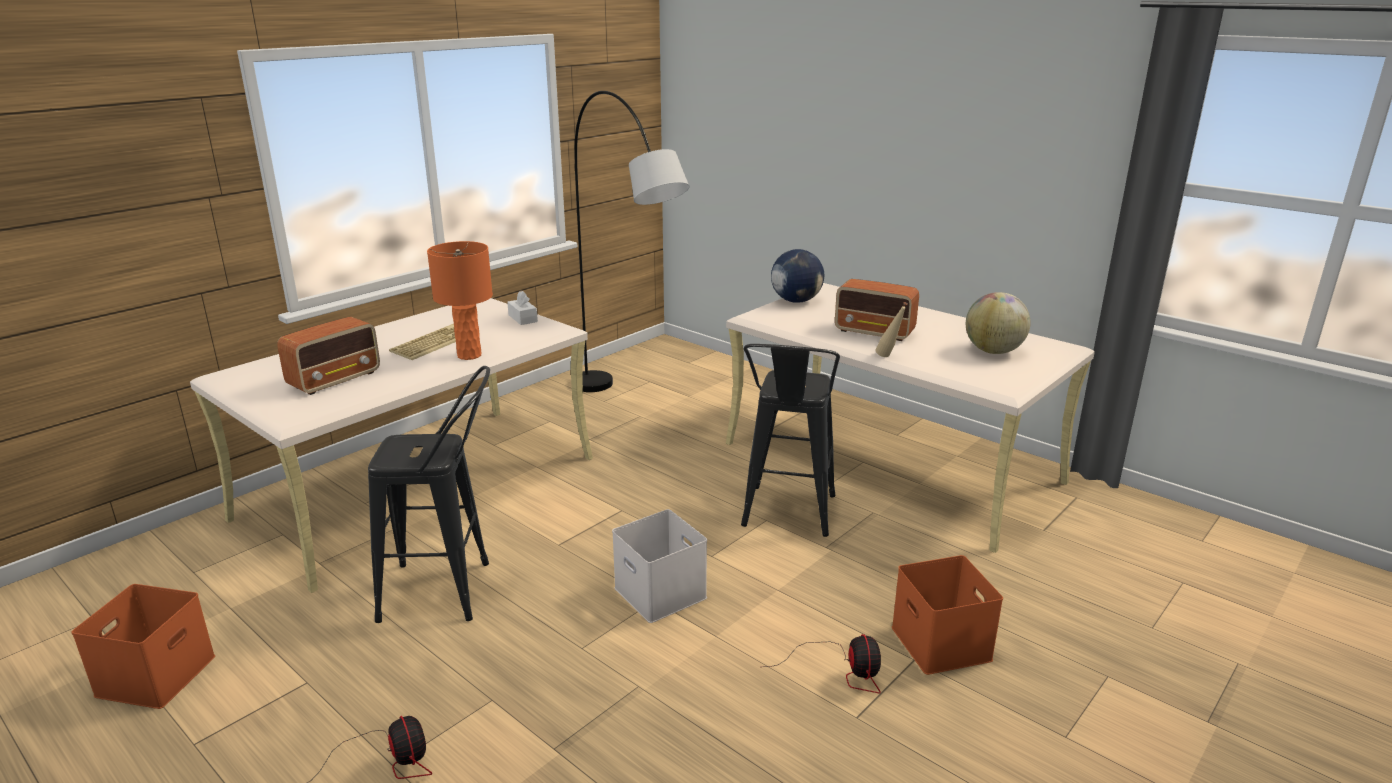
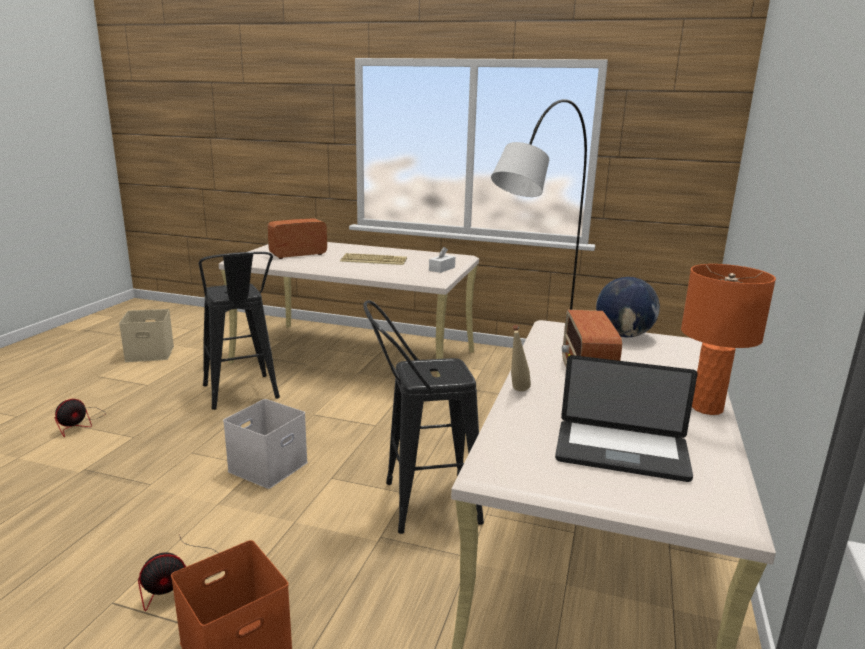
camera: 65 degrees right, 5 degrees down
orange storage box [72,584,215,709] -> beige storage box [119,309,174,362]
radio [277,317,380,395] -> radio turned 135 degrees clockwise [267,219,327,259]
orange table lamp [427,241,493,360] -> orange table lamp moved to [681,264,776,415]
globe [966,292,1031,354] -> laptop [555,355,698,482]

